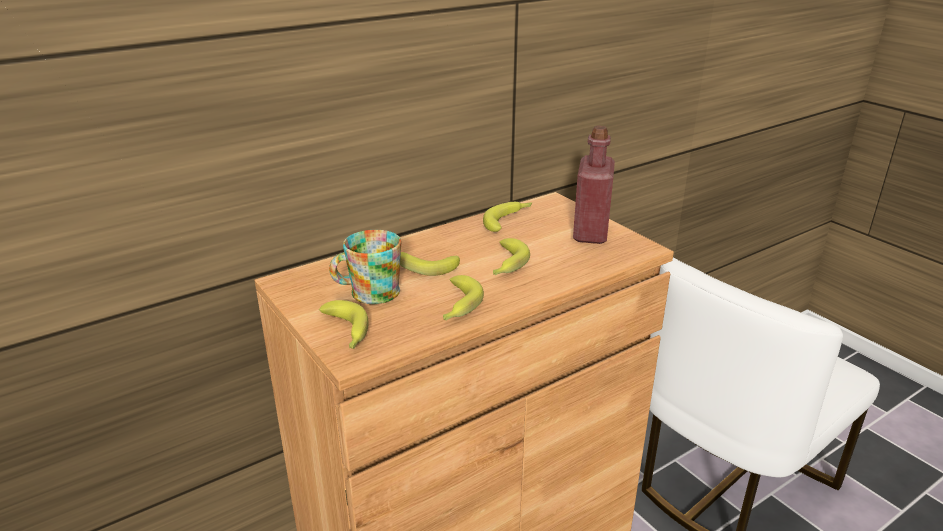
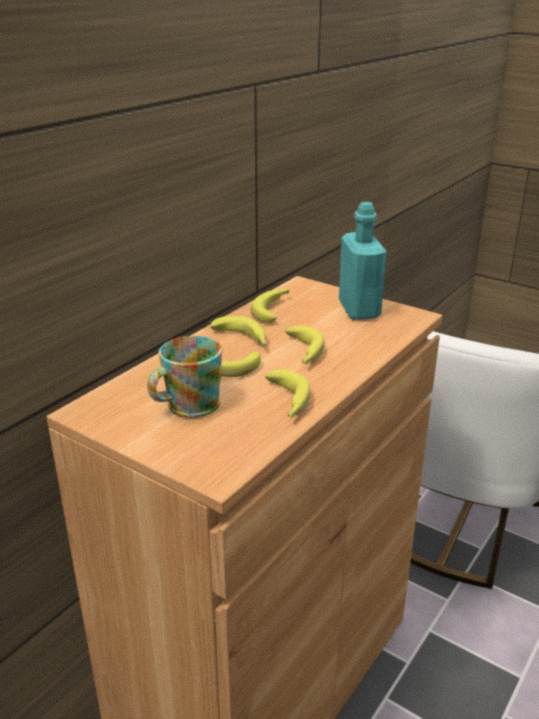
camera: 20 degrees left, 0 degrees up
banana [319,300,368,349] -> banana moved to [210,316,267,346]
red bottle [573,126,615,244] -> turquoise bottle [339,202,387,320]

